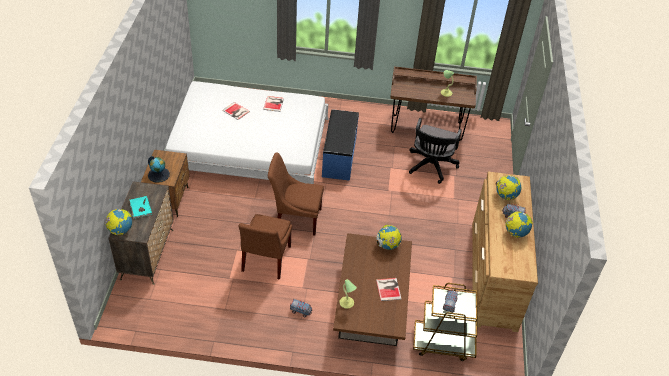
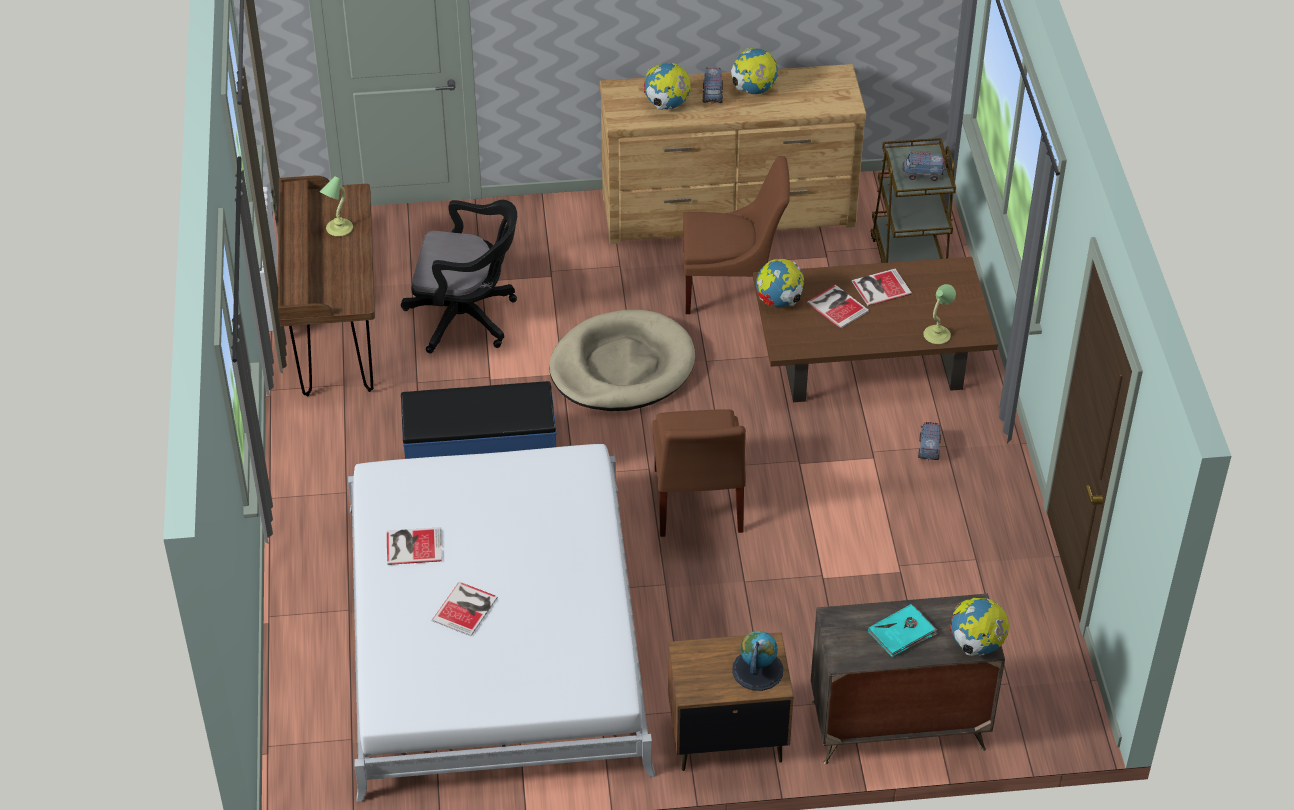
camera: 100 degrees left, 0 degrees up
brown chair [239,214,292,280] -> brown chair moved to [683,156,790,314]
none -> beige dog bed [550,310,695,411]
none -> book [807,285,869,329]

